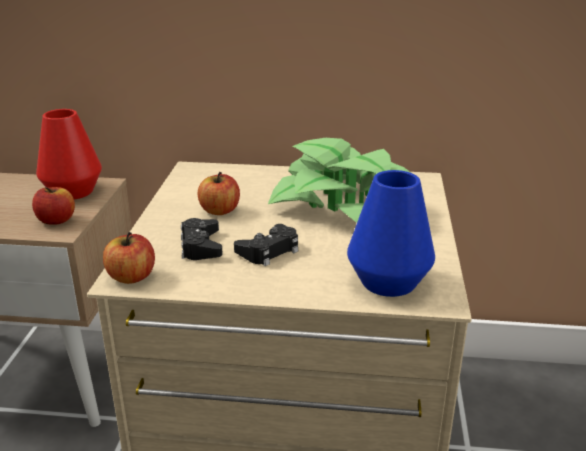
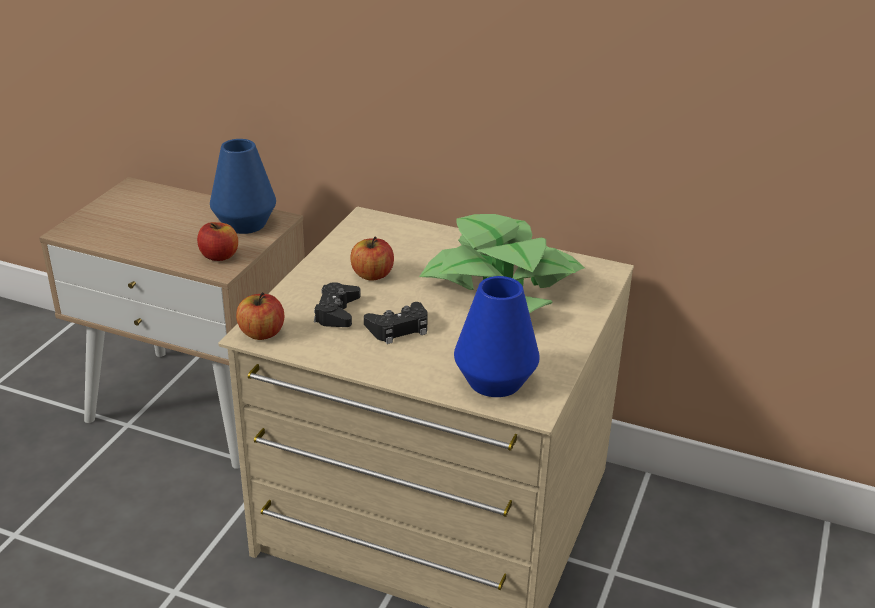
camera: 15 degrees right, 5 degrees up
red vase [36,109,102,200] -> blue vase [210,139,276,234]

